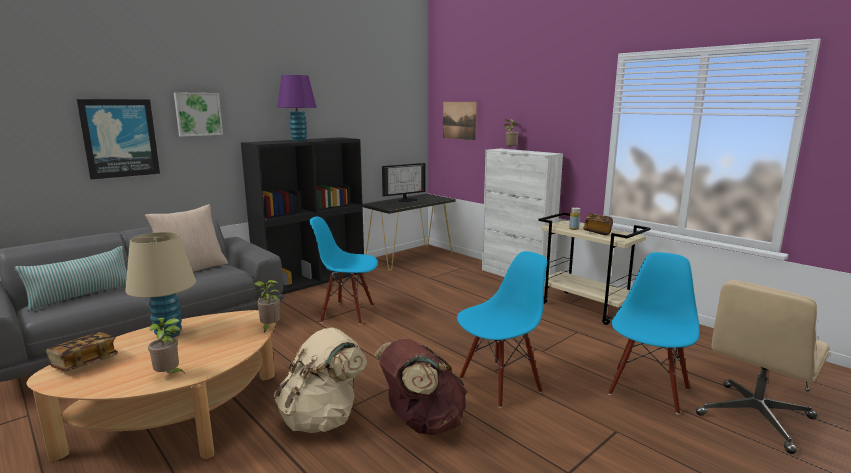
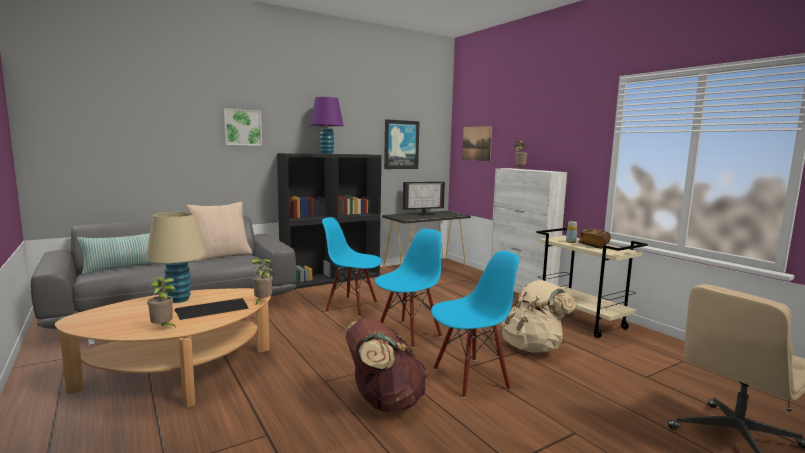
camera: 10 degrees right, 5 degrees down
book [46,332,118,372] -> none
picture [77,99,160,179] -> picture moved to [384,119,420,169]
beige backpack [274,327,367,433] -> beige backpack moved to [502,280,576,353]
blue chair [608,252,700,415] -> blue chair moved to [375,229,442,348]
none -> keyboard [175,298,249,320]

